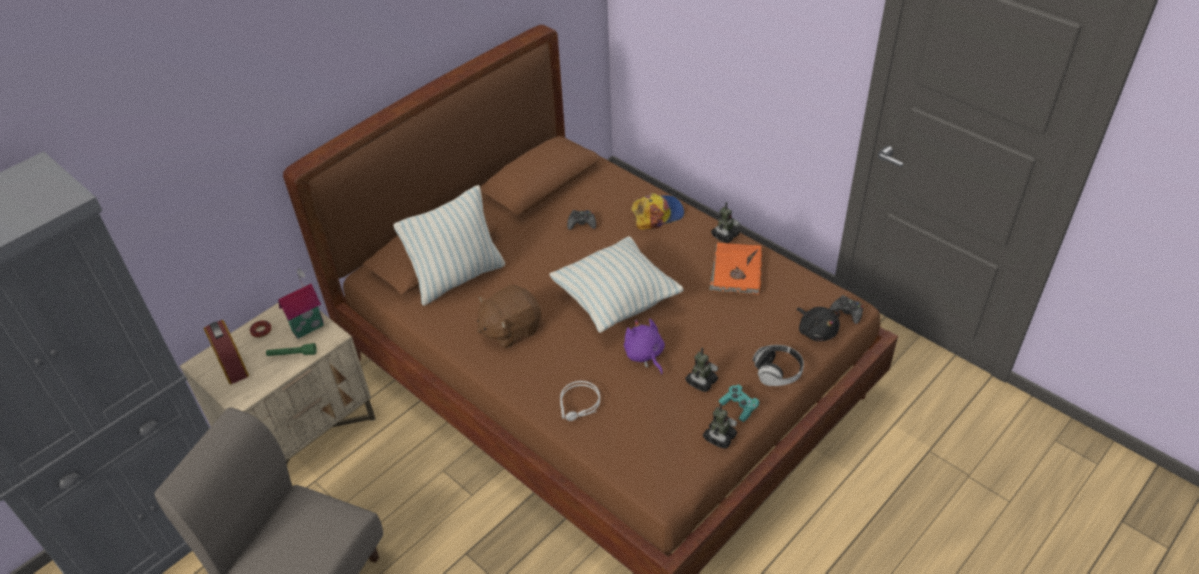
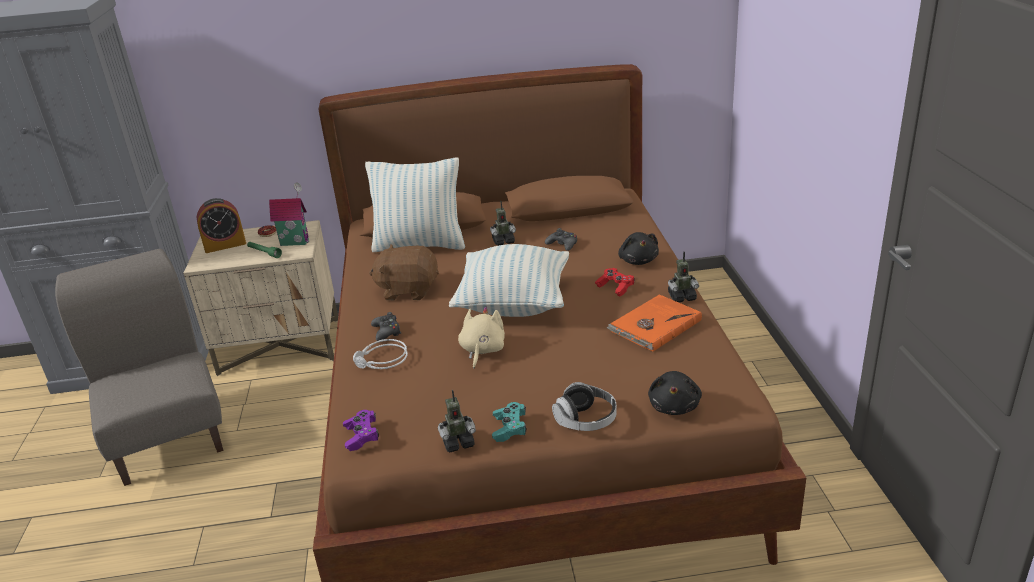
camera: 40 degrees right, 15 degrees down
alarm clock [204,320,249,384] -> alarm clock turned 120 degrees counterclockwise [197,198,246,253]
purple plush toy [624,319,665,374] -> beige plush toy [458,306,505,369]
cap [631,193,684,230] -> black plush toy [618,232,659,265]
toy robot [685,348,718,392] -> toy robot moved to [490,201,516,246]
black game controller [829,295,863,324] -> black game controller moved to [371,312,401,341]
none -> purple game controller [343,410,379,451]
none -> red game controller [595,268,635,297]

